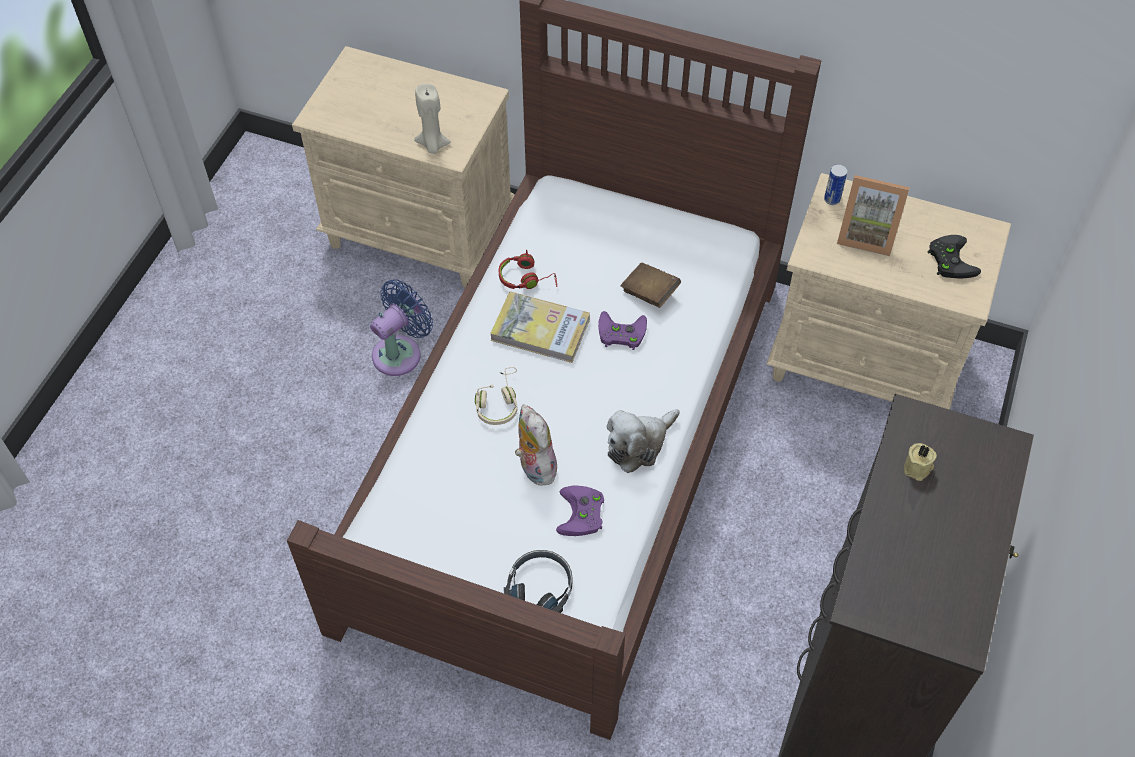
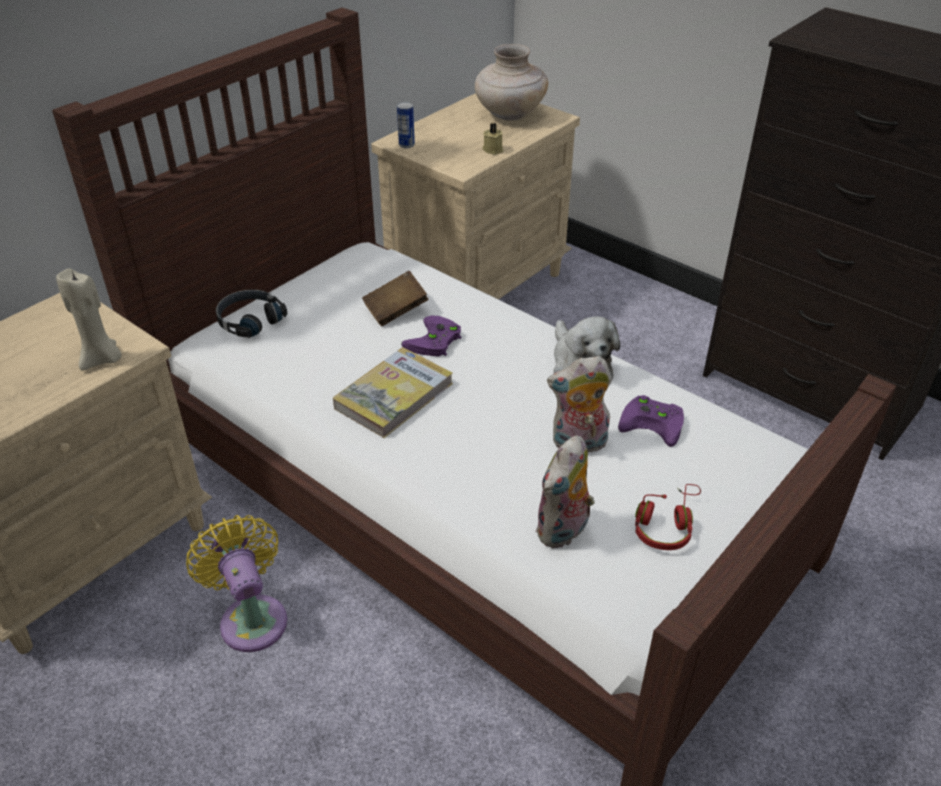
camera: 70 degrees left, 15 degrees down
blue fan [370,279,433,376] -> yellow fan [186,515,287,652]
beige headphones [475,367,517,425] -> none
red headphones [498,250,557,289] -> red headphones moved to [635,484,701,550]
black headphones [504,550,573,613] -> black headphones moved to [216,290,288,338]
picture frame [837,175,910,256] -> none
beige candle [904,443,937,481] -> beige candle moved to [483,123,503,155]
black game controller [927,235,981,279] -> beige vase [475,44,548,121]
none -> plush toy [535,435,595,549]

